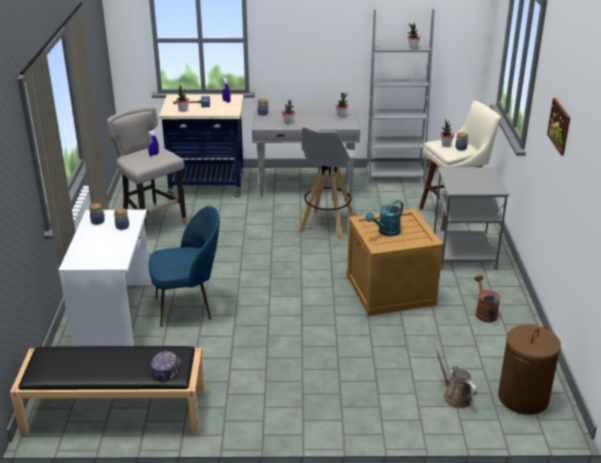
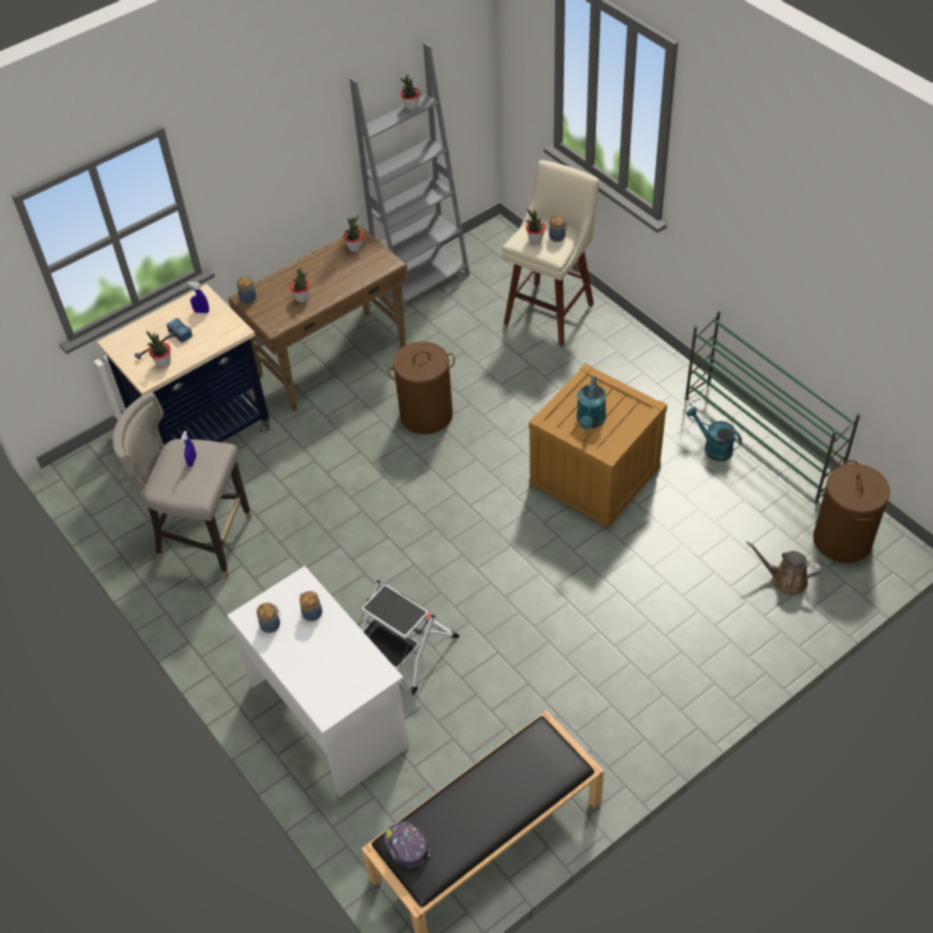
camera: 35 degrees left, 20 degrees up
blue chair [149,206,220,327] -> step ladder [358,580,460,695]
cap [150,351,180,380] -> cap moved to [384,822,430,868]
grey console table [252,110,360,196] -> brown console table [228,226,408,412]
grey stool [299,126,358,239] -> brown laundry basket [388,341,455,434]
grey cart [434,167,510,269] -> none
brown watering can [474,275,500,322] -> turquoise watering can [686,407,742,461]
picture [547,98,570,156] -> none
none -> green shoe rack [685,311,860,503]

